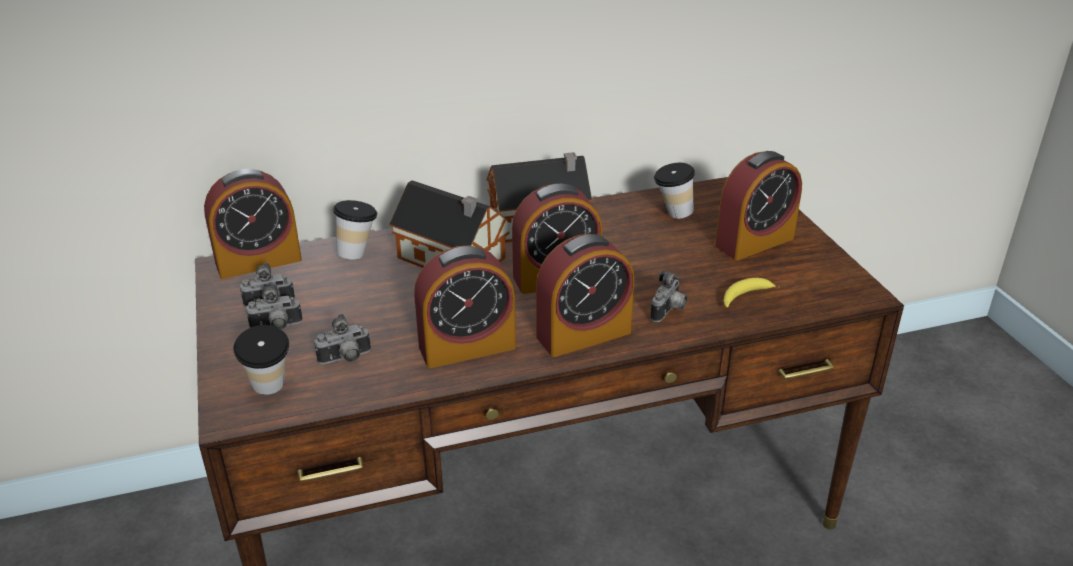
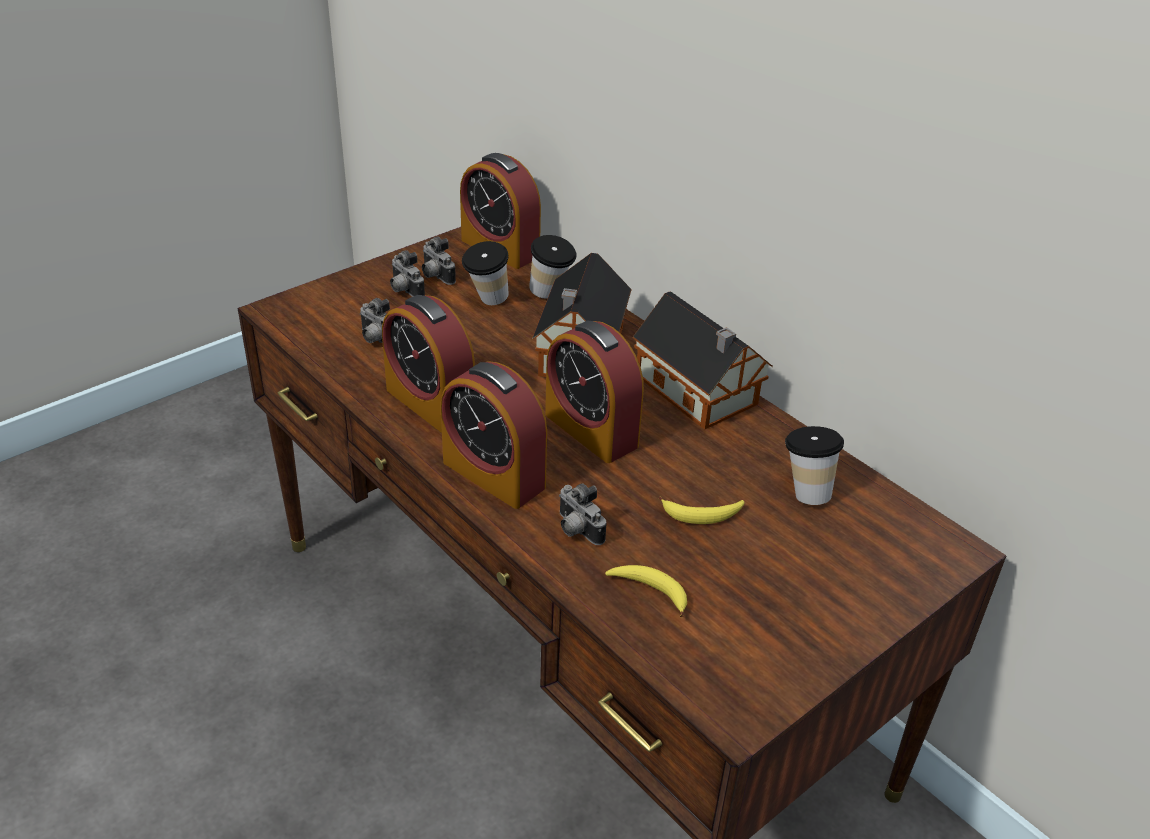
camera: 65 degrees right, 5 degrees up
cup [233,325,289,395] -> cup moved to [462,241,509,305]
camera [650,270,687,322] -> camera turned 45 degrees clockwise [559,483,606,545]
alarm clock [715,151,802,260] -> none
none -> banana [659,496,745,524]

